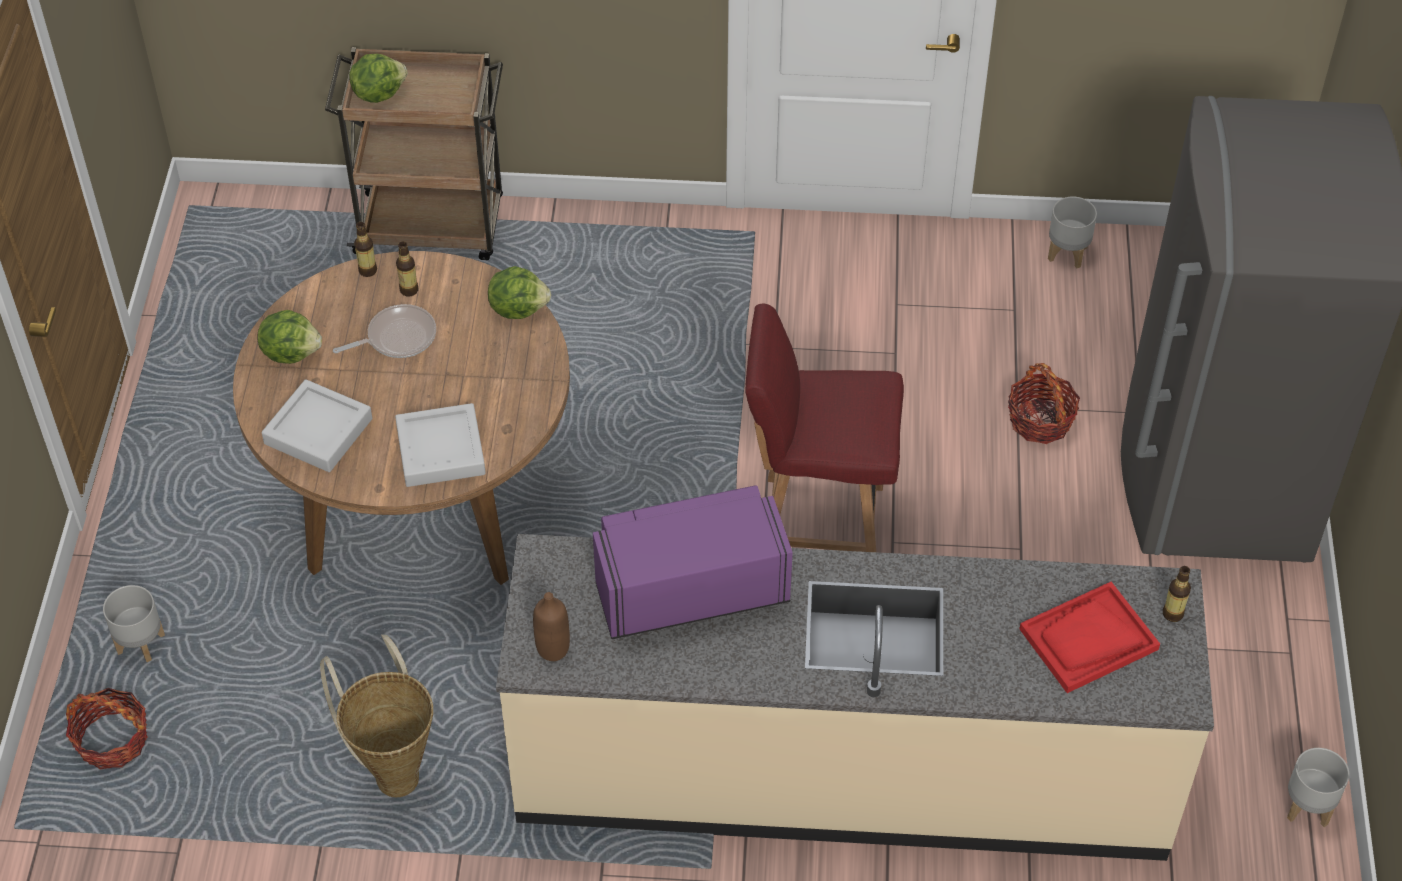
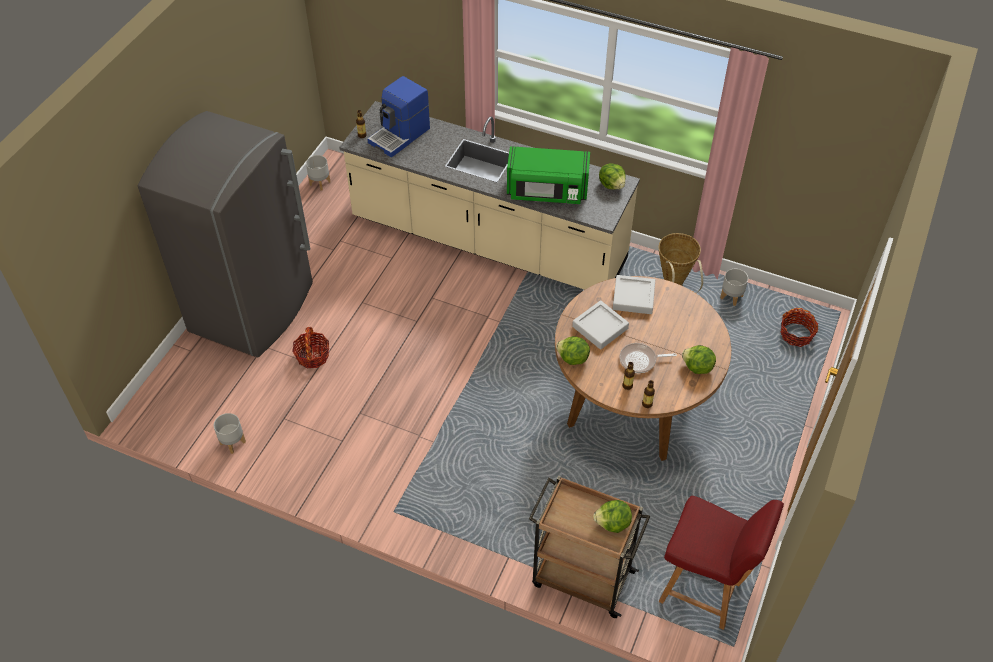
camera: 160 degrees left, 0 degrees up
grey planter [103,585,165,662] -> grey planter moved to [720,269,748,306]
grey tray [262,379,372,472] -> grey tray moved to [572,300,629,350]
brown bottle [533,592,570,661] -> lettuce [599,163,626,189]
purple microwave [593,485,793,639] -> green microwave [507,146,590,204]
red chair [745,304,904,552] -> red chair moved to [659,496,784,630]
red tray [1019,582,1160,693] -> coffee machine [367,76,430,158]

